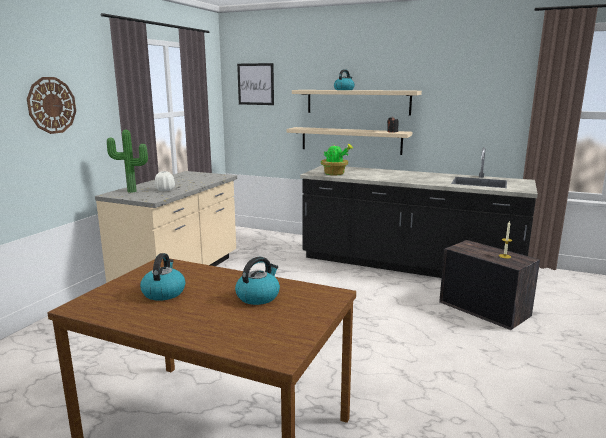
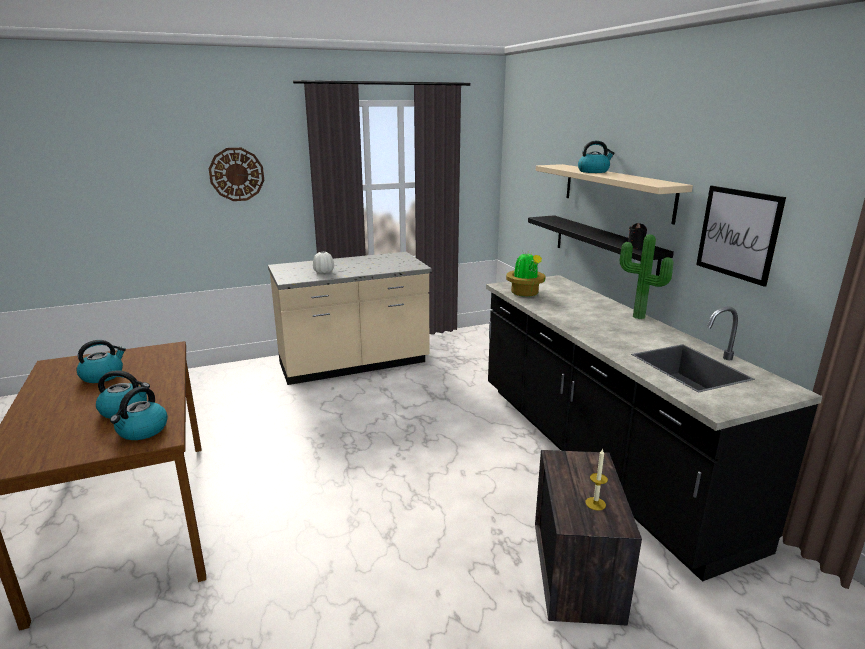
camera: 45 degrees right, 5 degrees up
potted plant [107,130,148,193] -> potted plant moved to [620,234,673,319]
picture [237,63,274,105] -> picture moved to [696,186,786,287]
beige shelf [286,127,412,155] -> black shelf [528,215,674,276]
none -> kettle [110,387,168,440]

